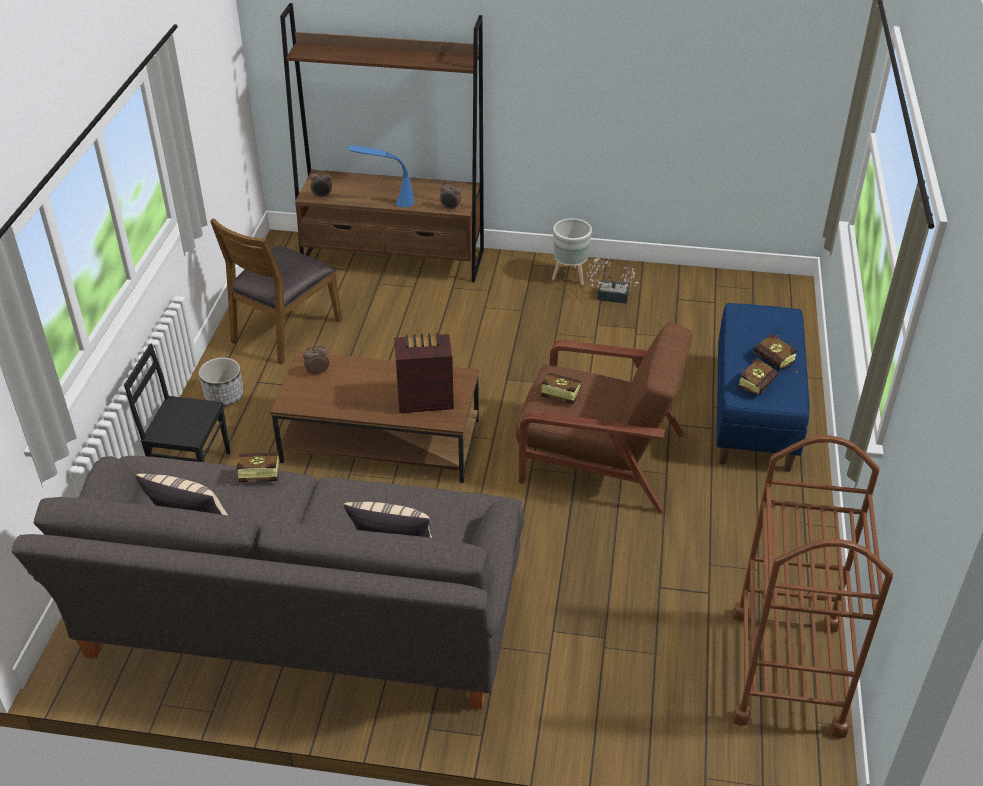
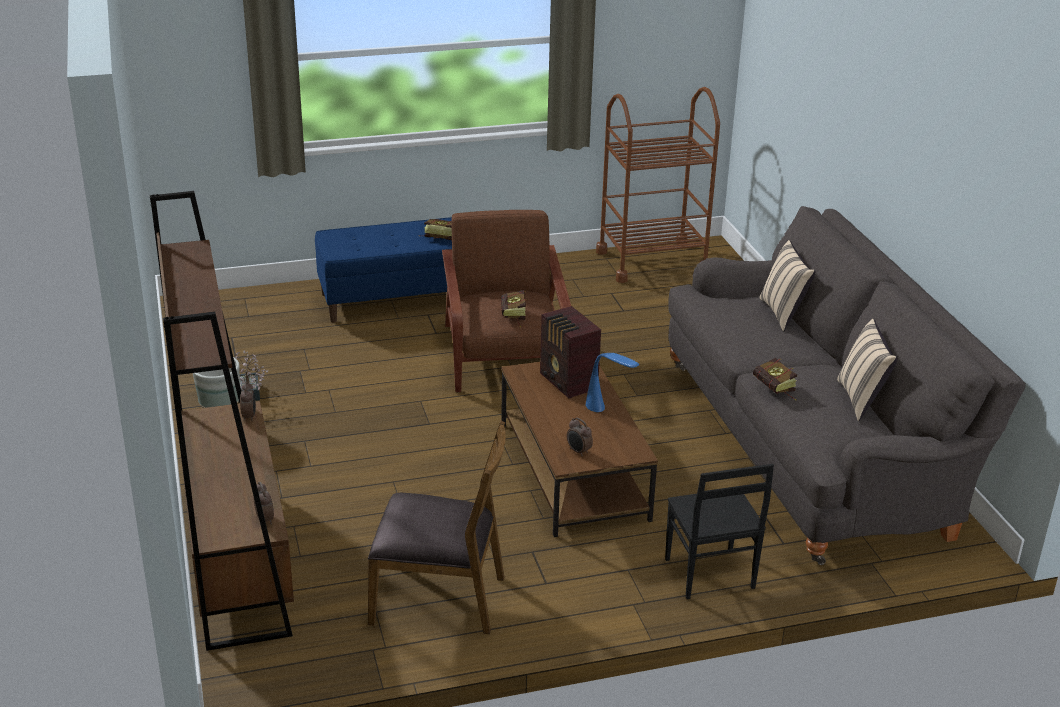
camera: 115 degrees left, 10 degrees down
planter [199,357,243,407] -> none
blue table lamp [348,145,414,207] -> blue table lamp moved to [586,353,639,412]
book [754,334,797,373] -> none

